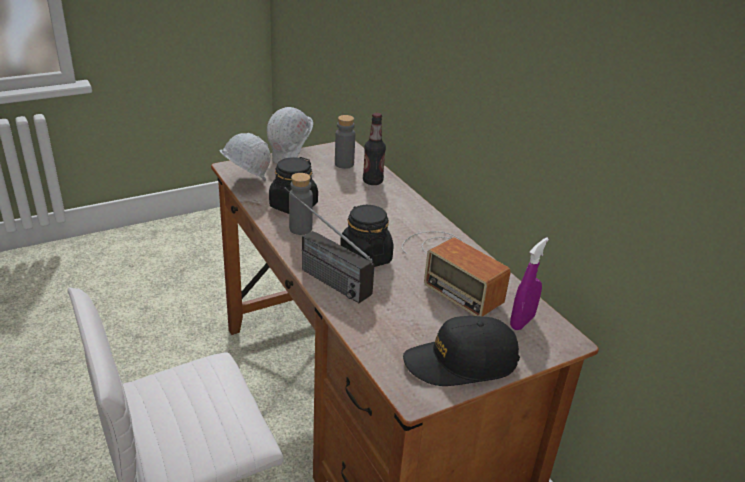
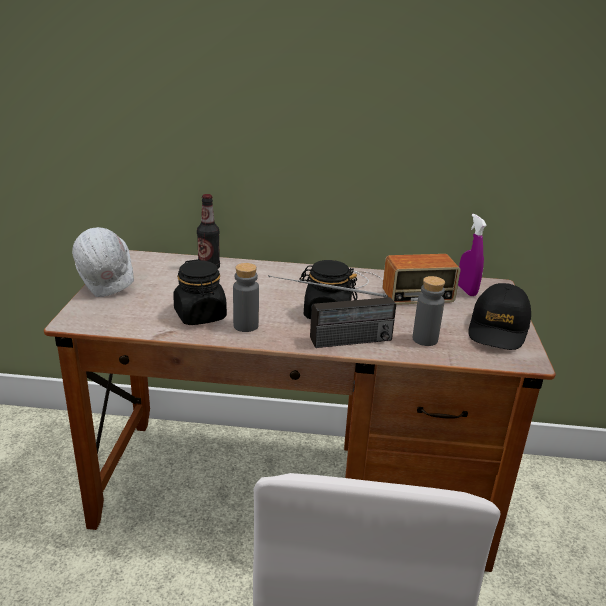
camera: 55 degrees left, 5 degrees down
white hard hat [220,133,271,181] -> none
grey bottle [335,115,355,169] -> grey bottle moved to [413,276,445,346]

